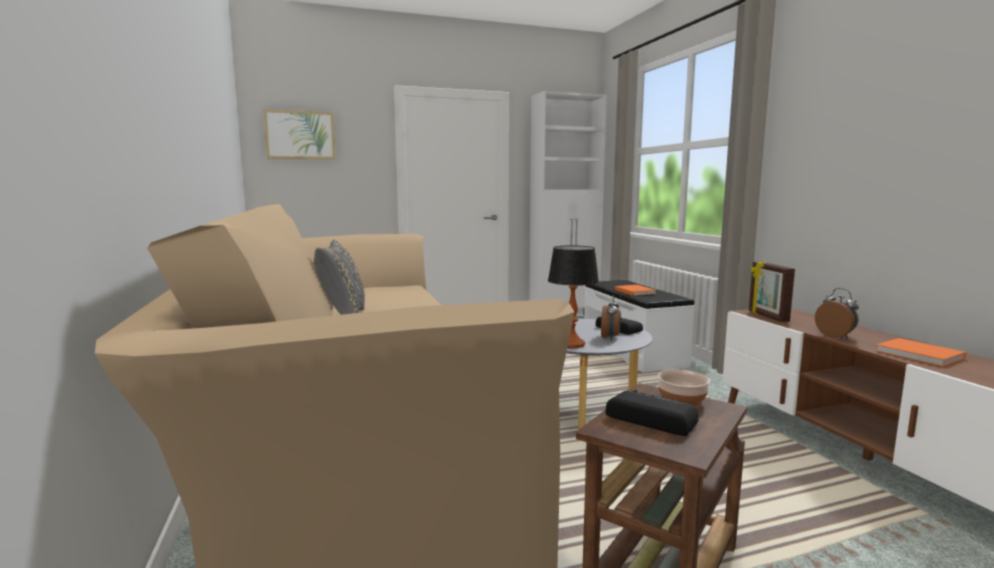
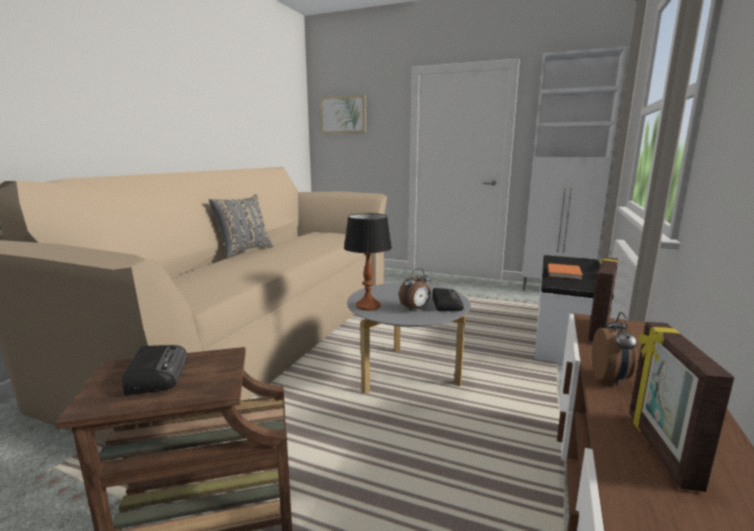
camera: 40 degrees right, 5 degrees up
bowl [658,370,710,407] -> none
orange book [875,338,966,367] -> picture frame [629,322,734,492]

